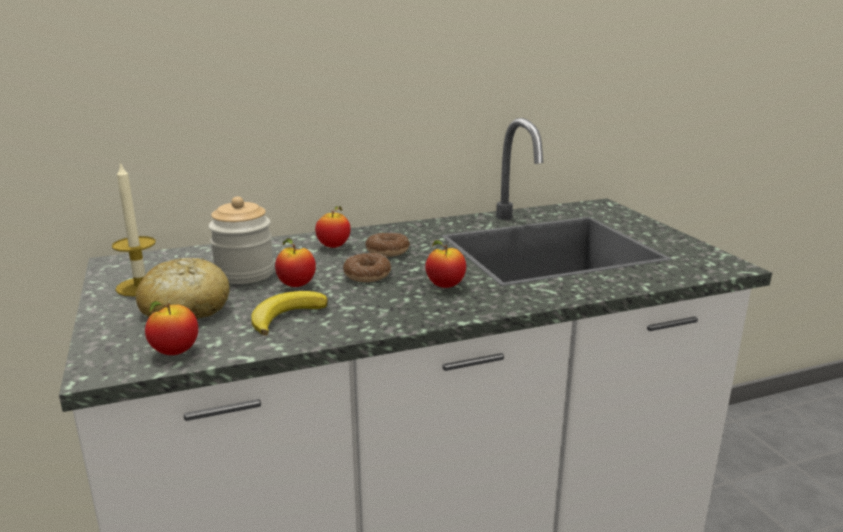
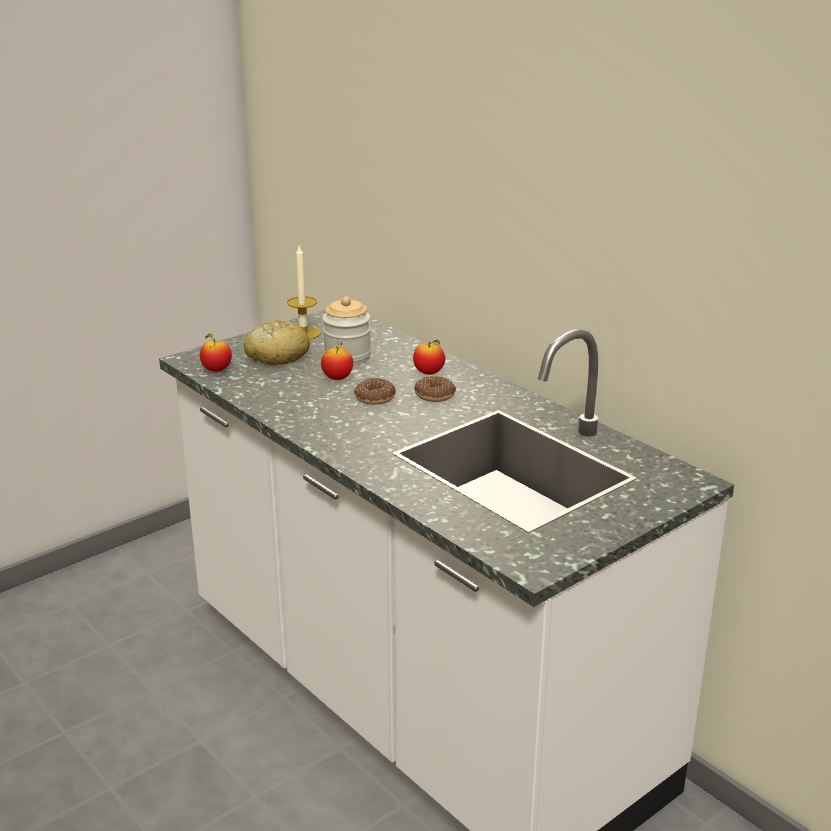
camera: 70 degrees right, 5 degrees up
banana [251,291,328,335] -> none
apple [425,240,466,288] -> none

